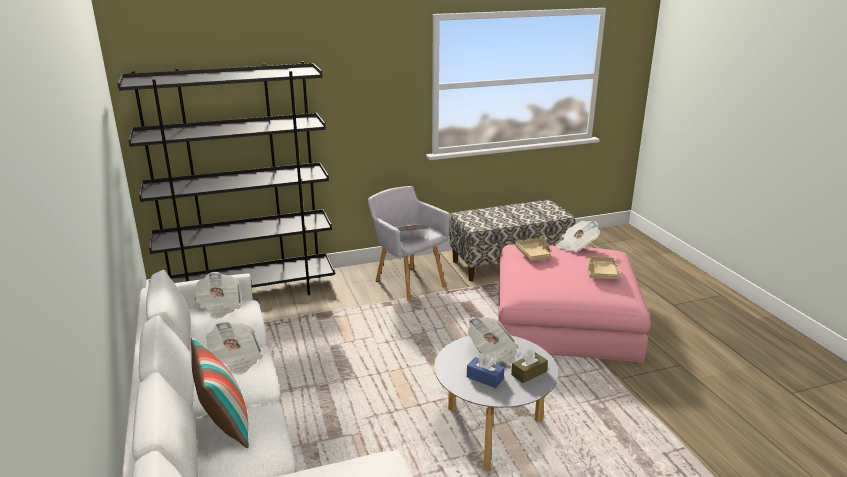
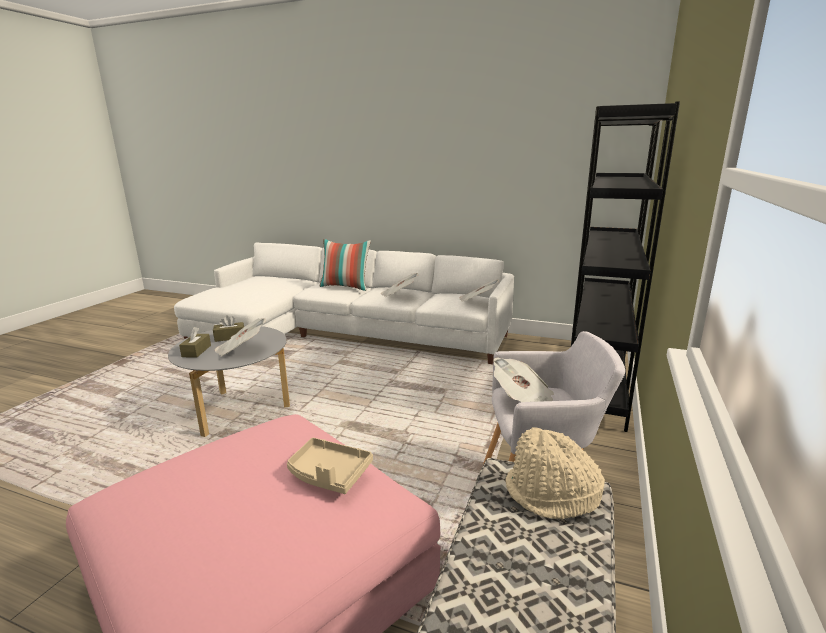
camera: 130 degrees right, 5 degrees down
blue tissue box [467,354,504,388] -> brown tissue box [213,315,244,342]
newspaper [556,221,600,252] -> none
beige tray [587,257,620,279] -> none
none -> beige hat [505,427,605,519]

